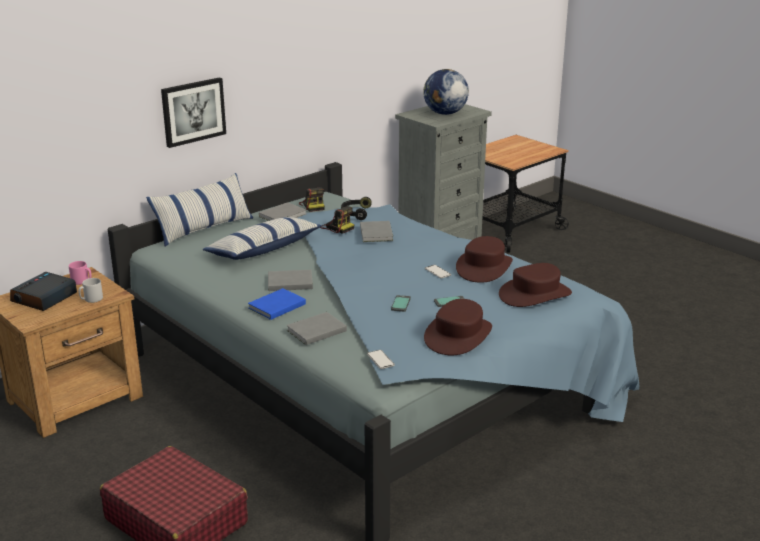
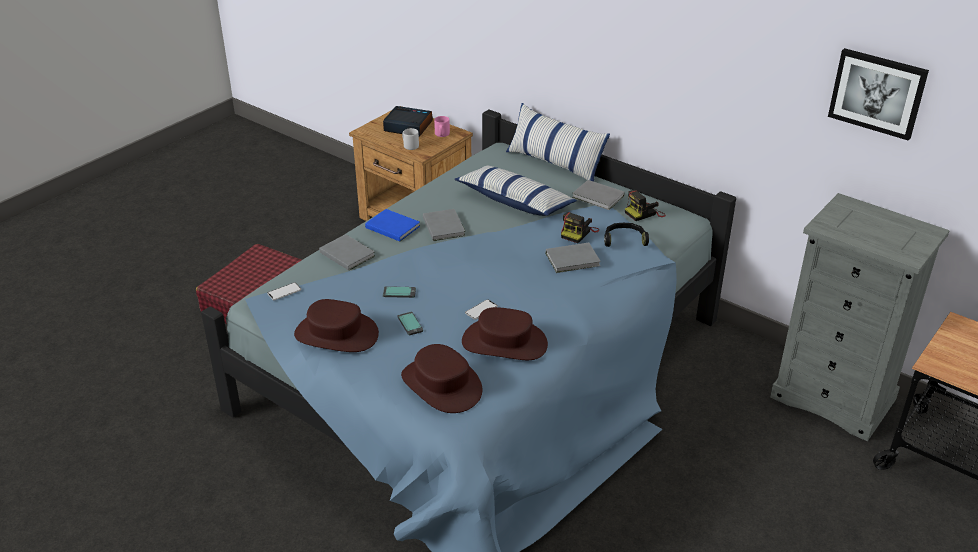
camera: 80 degrees right, 10 degrees up
picture [161,77,226,148] -> picture moved to [828,48,929,141]
globe [423,69,469,115] -> none

